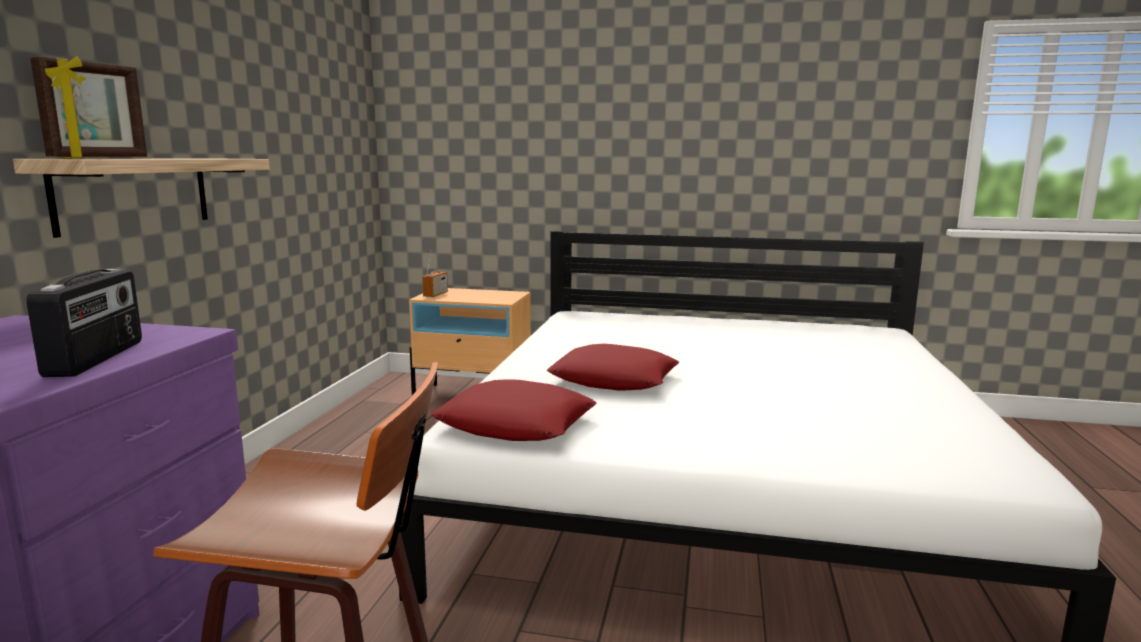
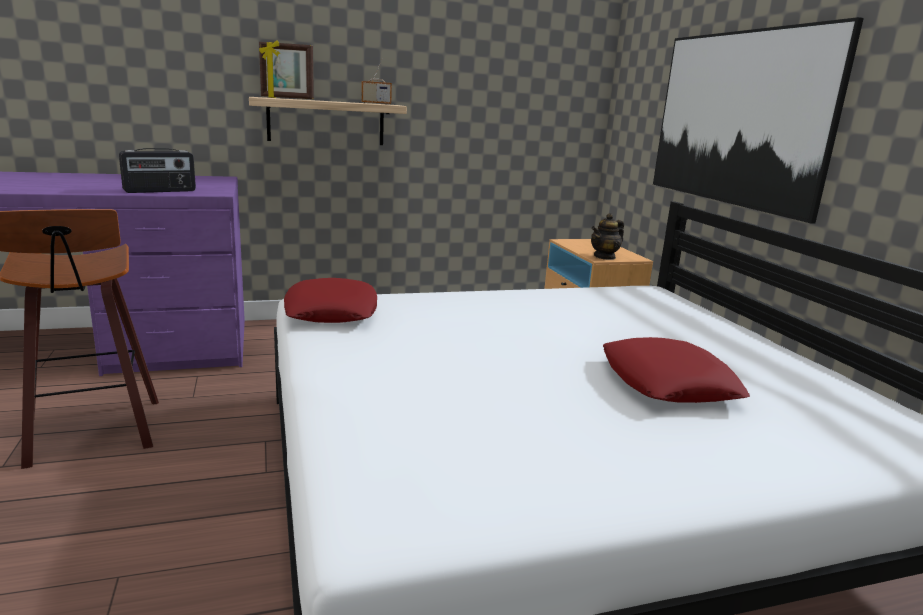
camera: 60 degrees right, 5 degrees up
radio [422,253,448,298] -> radio moved to [361,59,392,105]
red pillow [547,344,680,391] -> red pillow moved to [603,337,750,403]
none -> teapot [591,213,624,260]
none -> picture [653,17,864,223]

